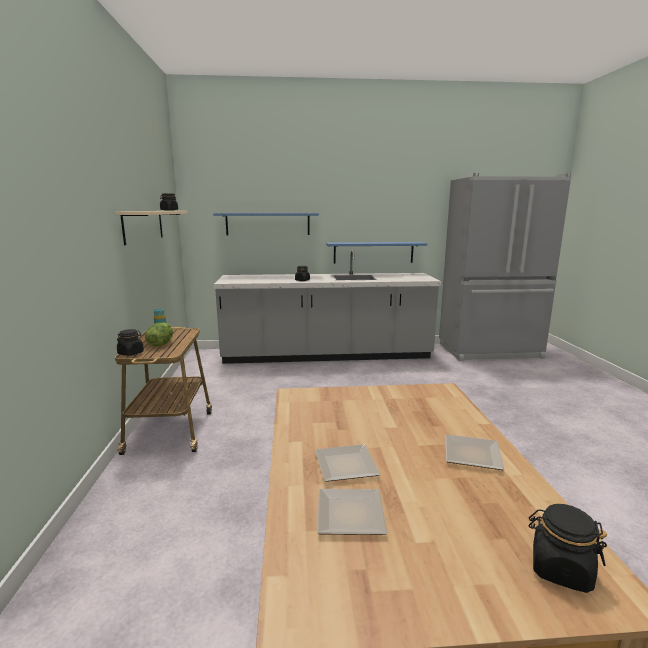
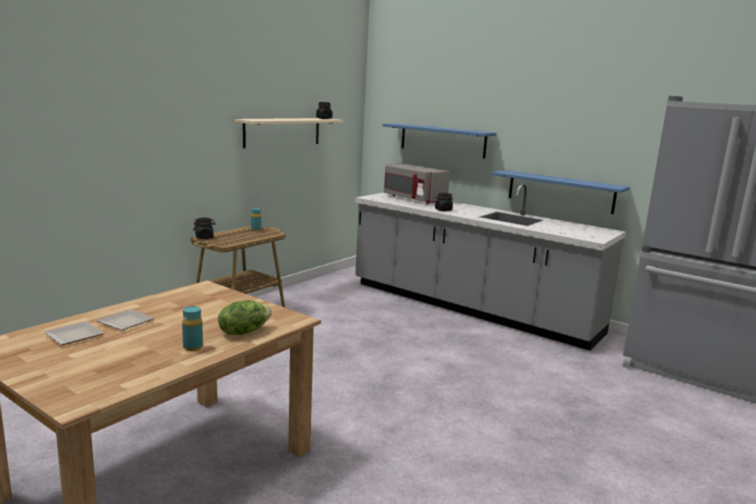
camera: 40 degrees right, 0 degrees up
lettuce [145,322,173,347] -> lettuce moved to [218,300,272,335]
plate [445,434,505,470] -> turquoise bottle [182,306,203,351]
black jar [529,504,607,593] -> none
none -> grey microwave [384,163,450,204]

